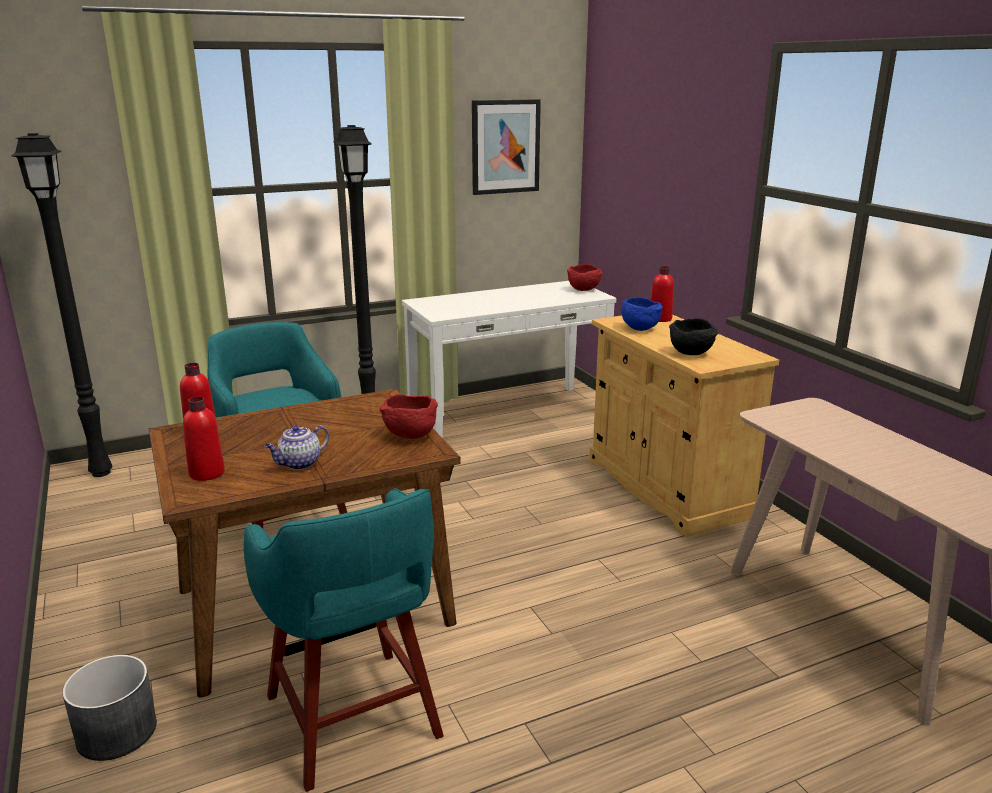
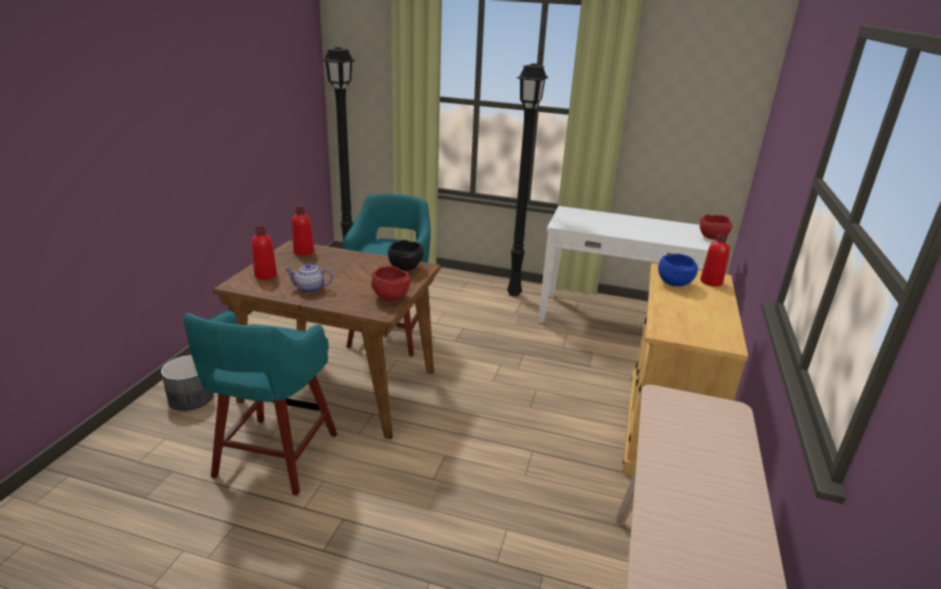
camera: 40 degrees right, 5 degrees up
picture [472,99,541,195] -> none
black bowl [669,318,718,355] -> black bowl moved to [388,240,424,271]

